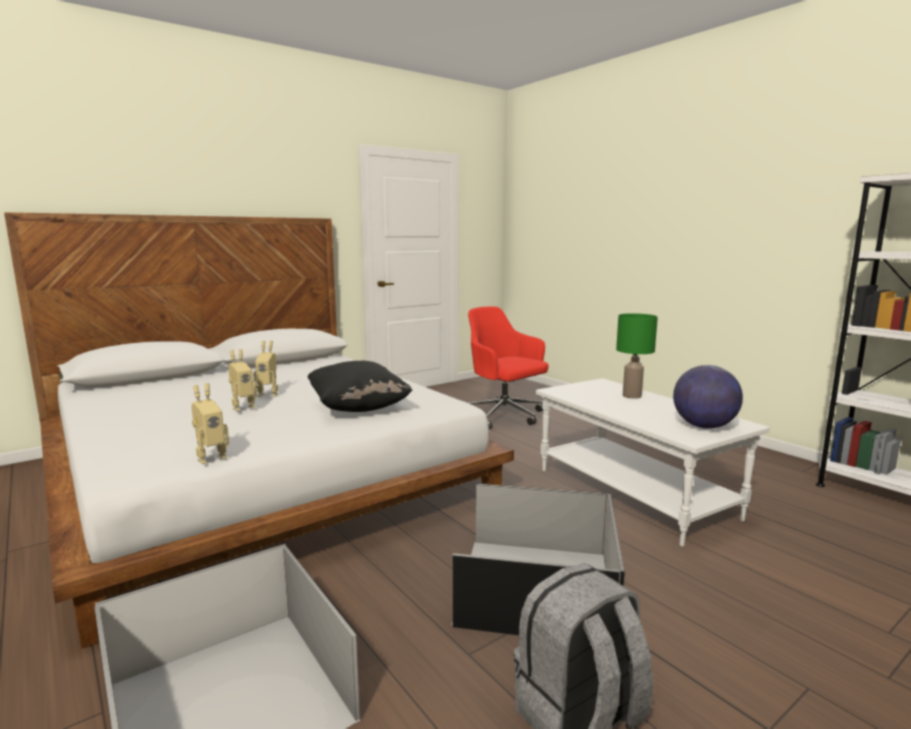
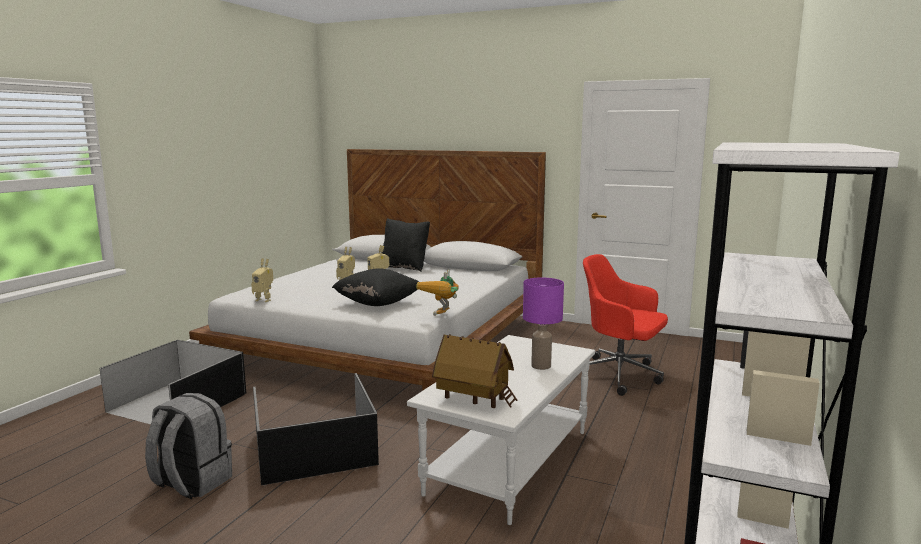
camera: 60 degrees right, 0 degrees up
red office chair [468,306,549,429] -> red office chair turned 75 degrees counterclockwise [583,254,668,396]
green table lamp [616,313,658,399] -> purple table lamp [523,278,564,370]
globe [673,365,743,429] -> toy house [432,334,518,408]
none -> black pillow [382,218,430,272]
none -> toy robot [416,270,459,316]

